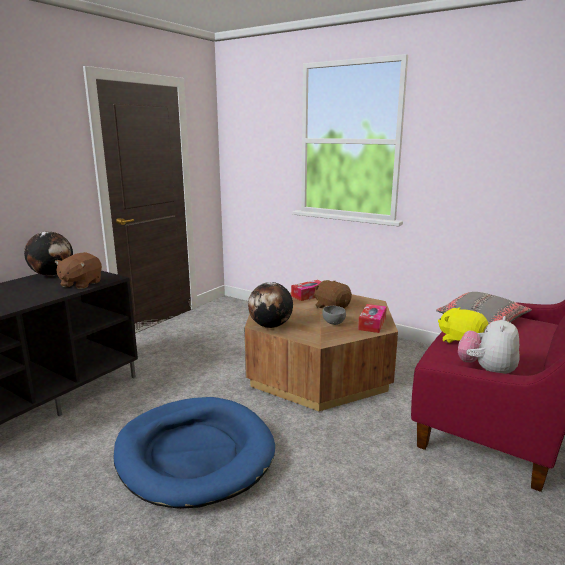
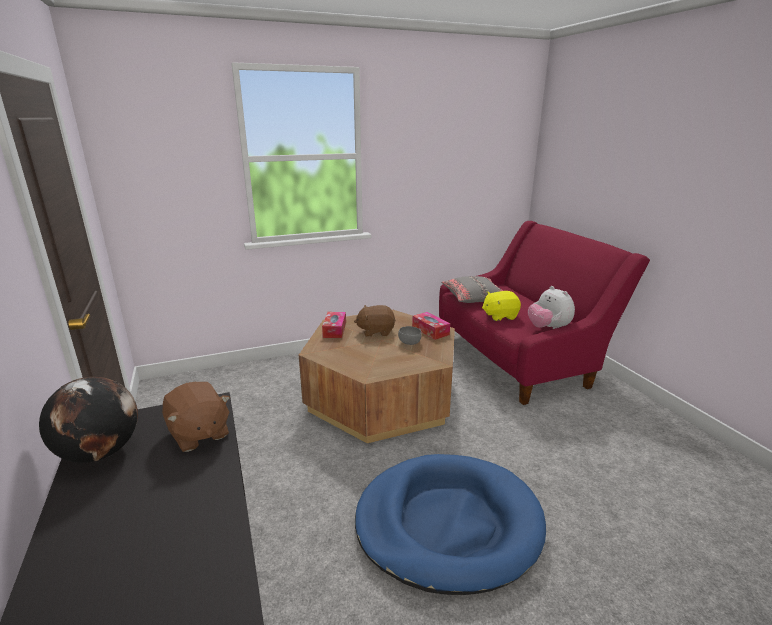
camera: 55 degrees left, 5 degrees up
globe [248,282,293,328] -> none

